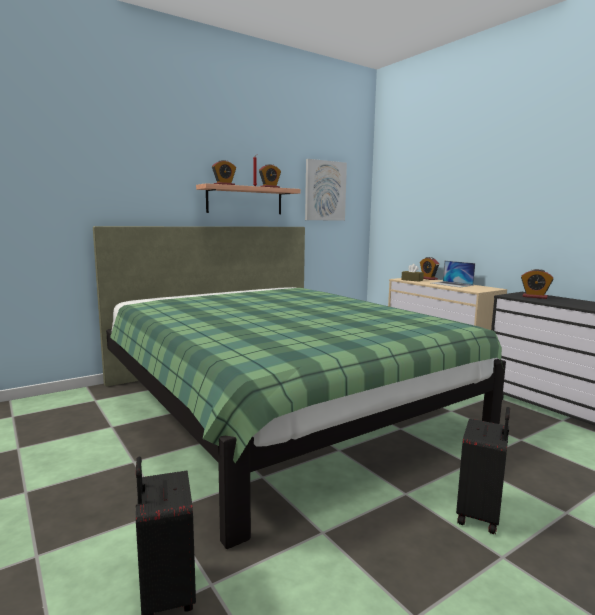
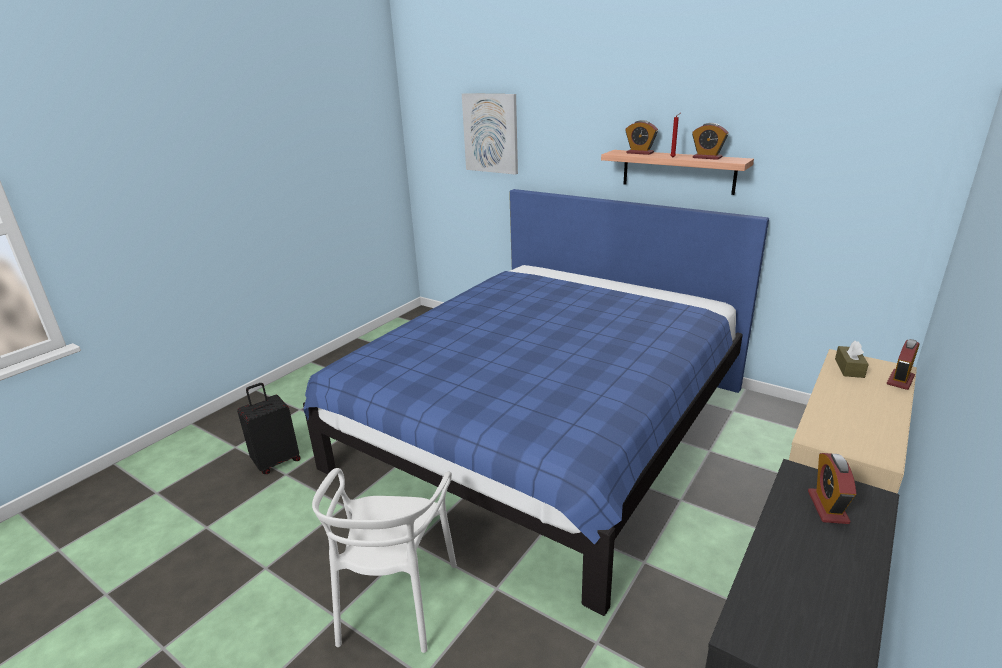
camera: 70 degrees right, 15 degrees up
green bed [93,226,506,549] -> blue bed [303,189,769,616]
picture [305,159,347,221] -> picture moved to [462,93,518,175]
laptop [431,261,475,287] -> none
black suitcase [456,407,510,534] -> white chair [312,468,457,653]

